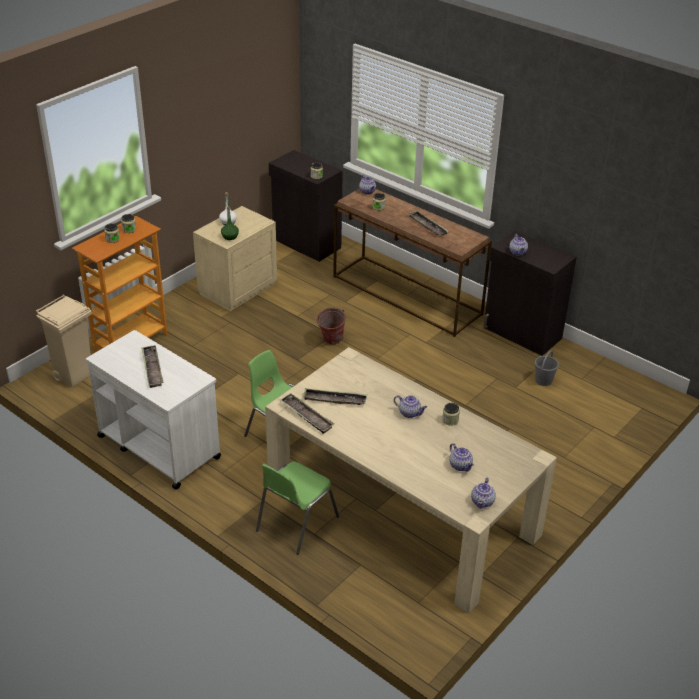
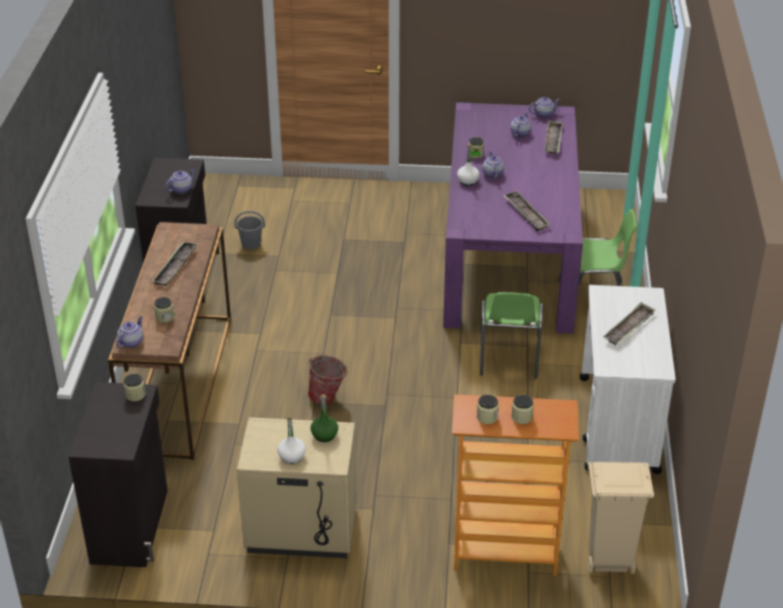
camera: 125 degrees left, 0 degrees up
beige dining table [265,347,557,614] -> purple dining table [443,102,583,334]
tray [279,393,334,434] -> tray moved to [544,120,563,154]
none -> white bottle [457,144,480,185]

